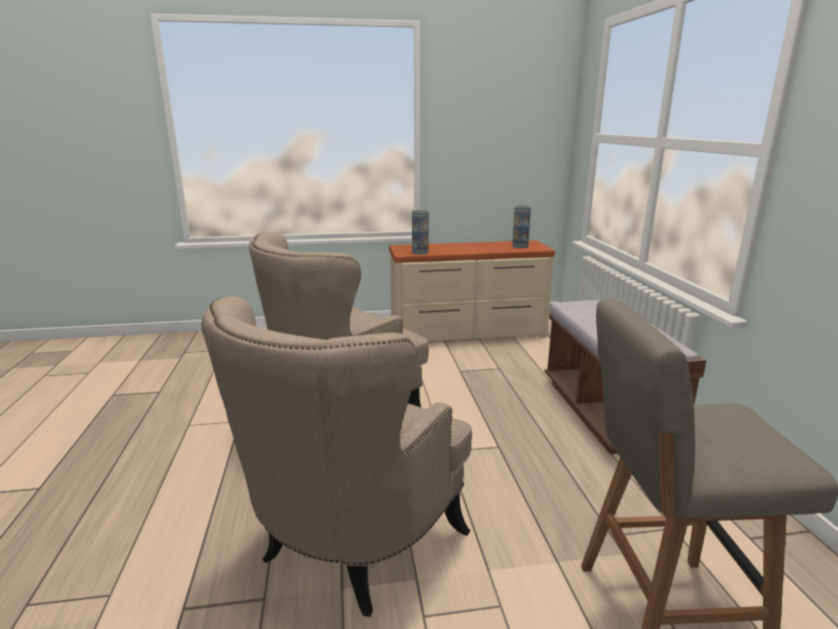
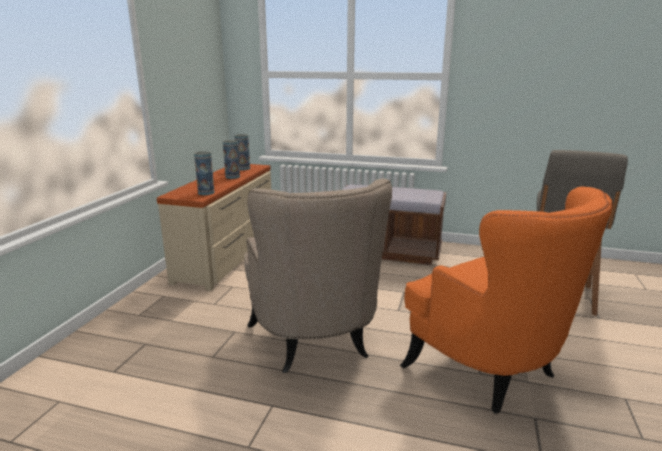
camera: 65 degrees left, 0 degrees up
beige armchair [201,296,472,617] -> orange armchair [400,186,613,414]
none -> vase [223,140,240,179]

